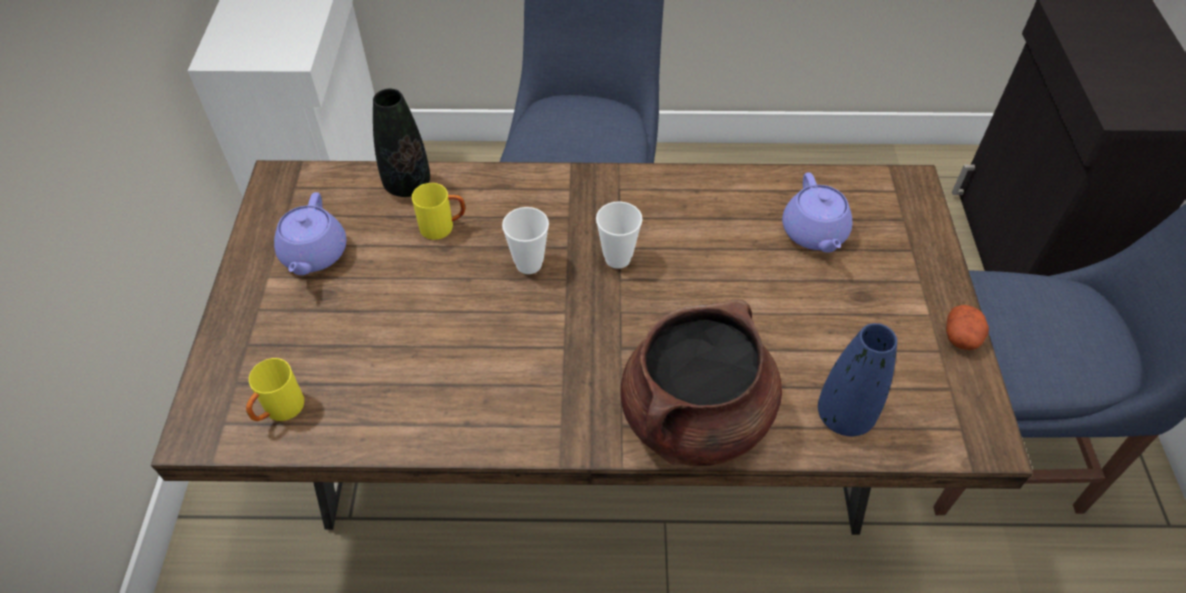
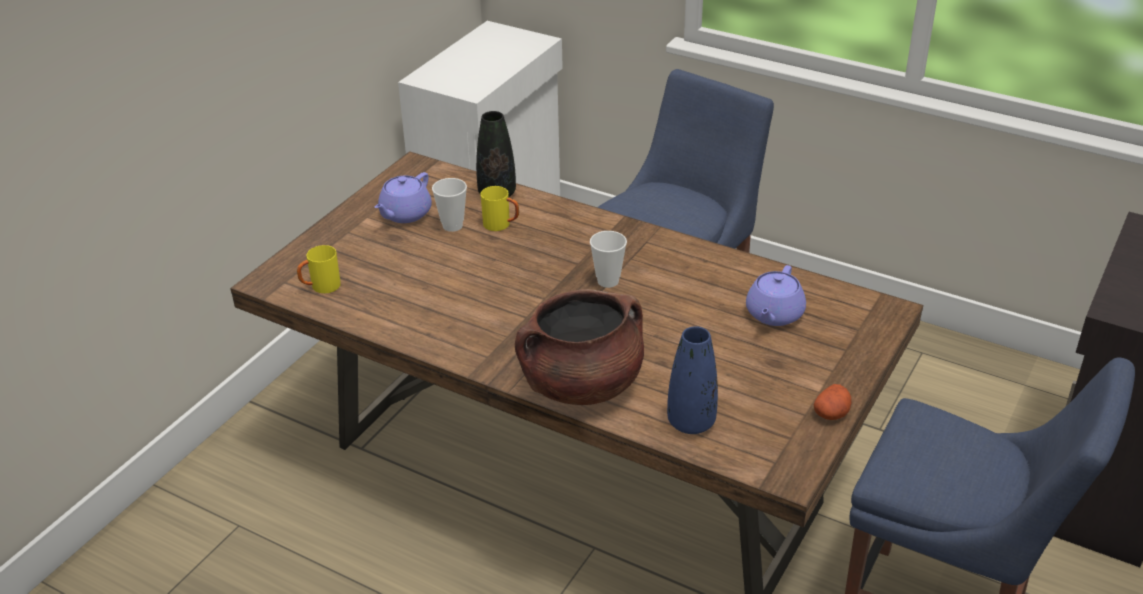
camera: 30 degrees right, 15 degrees down
cup [502,207,549,274] -> cup moved to [432,178,467,232]

